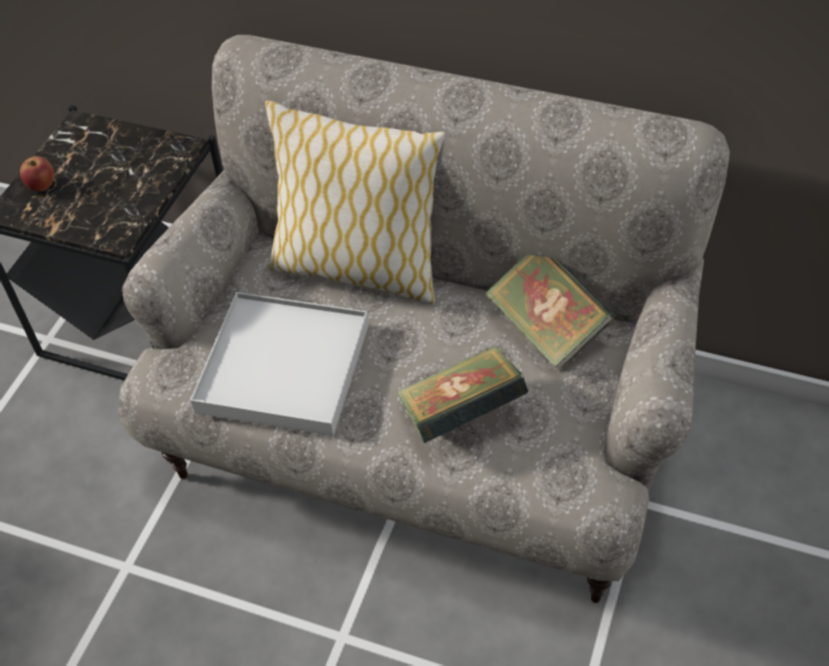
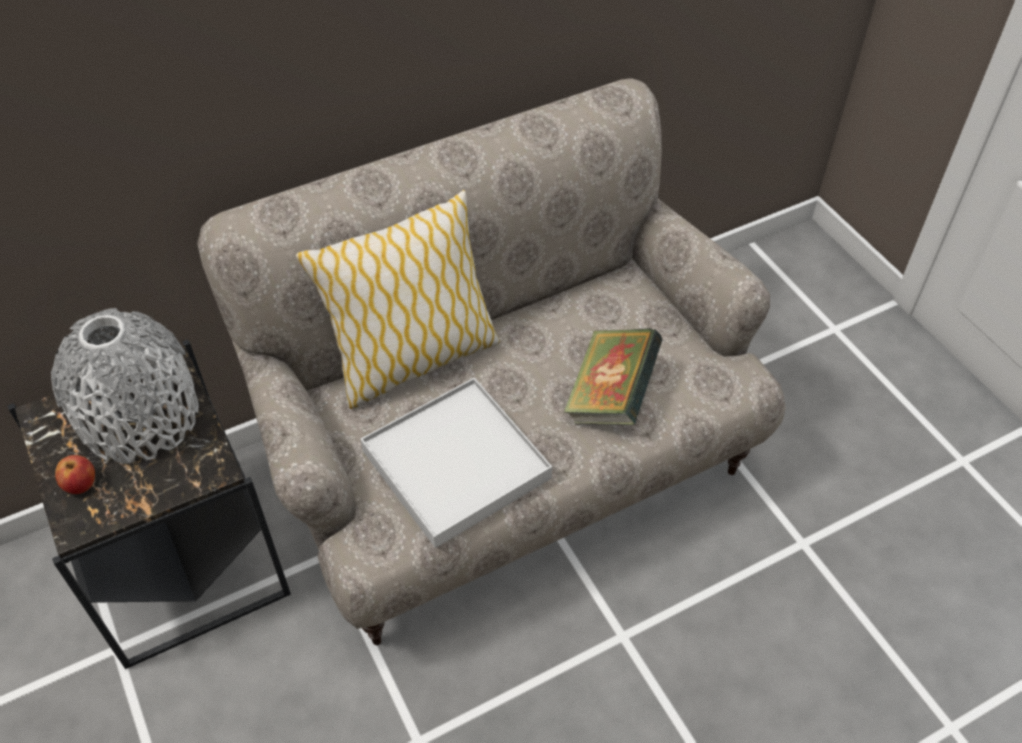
camera: 50 degrees left, 0 degrees up
book [484,255,615,371] -> none
none -> grey vase [51,308,198,464]

